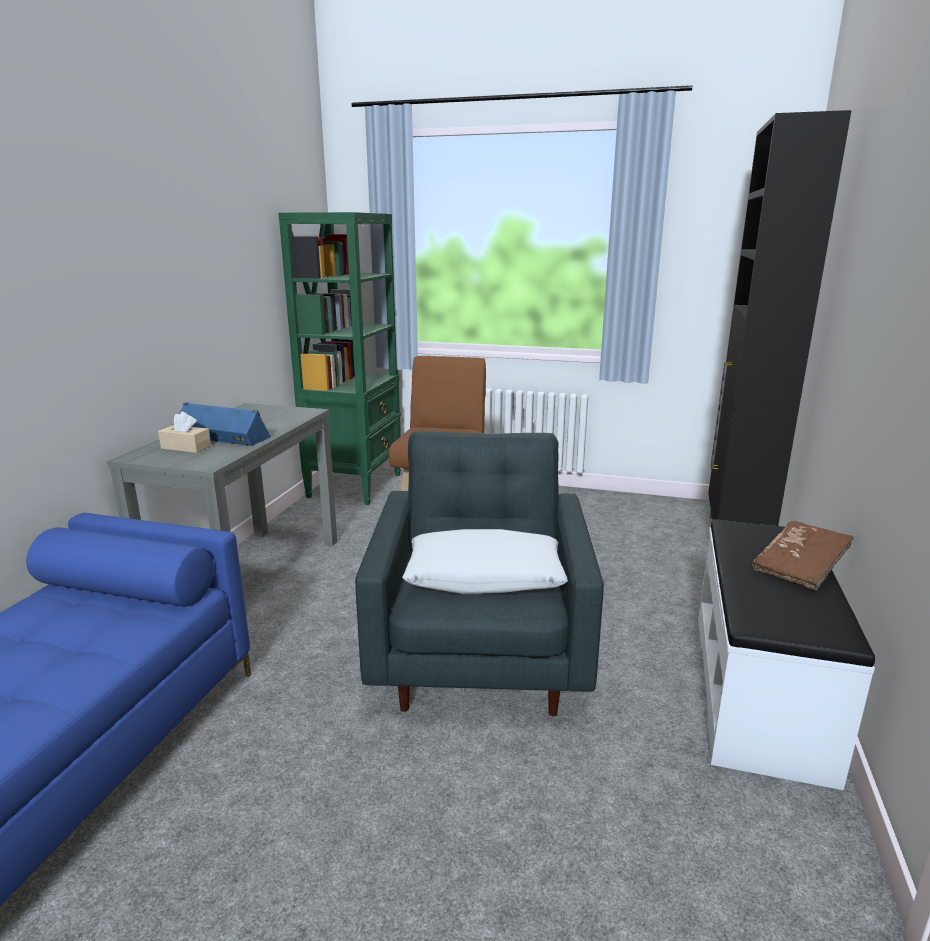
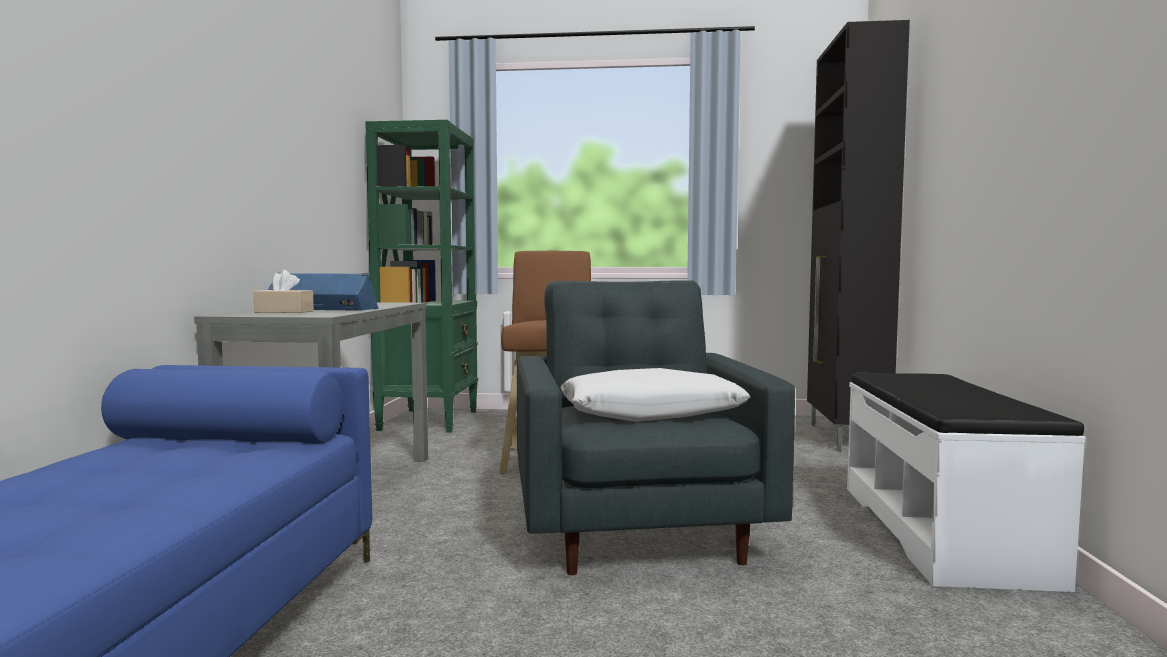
camera: 10 degrees left, 15 degrees down
brown book [752,521,854,590] -> none

